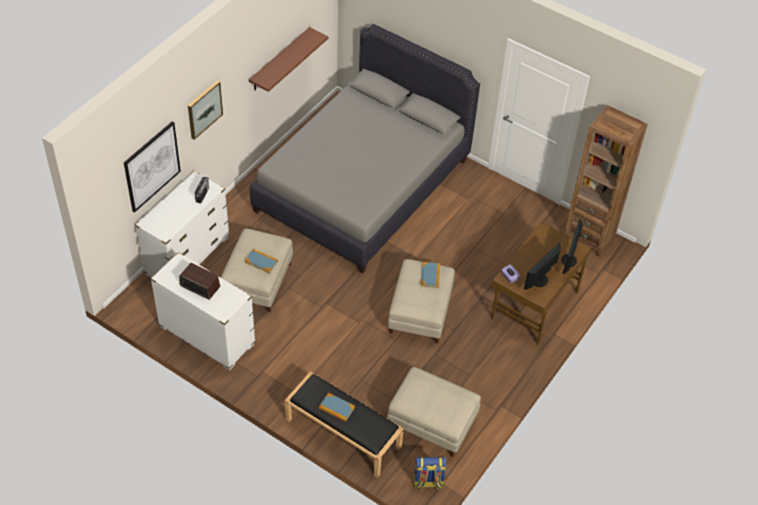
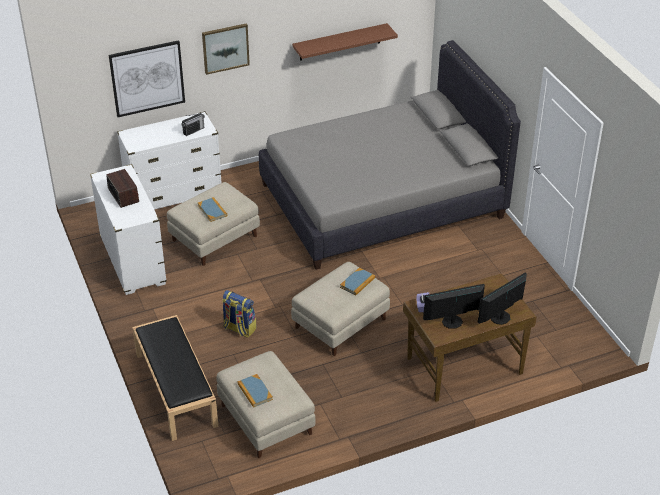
camera: 35 degrees right, 10 degrees down
book [319,393,355,422] -> book moved to [237,374,273,408]
backpack [414,457,447,490] -> backpack moved to [222,290,256,338]
brown bookcase [564,105,648,257] -> none

